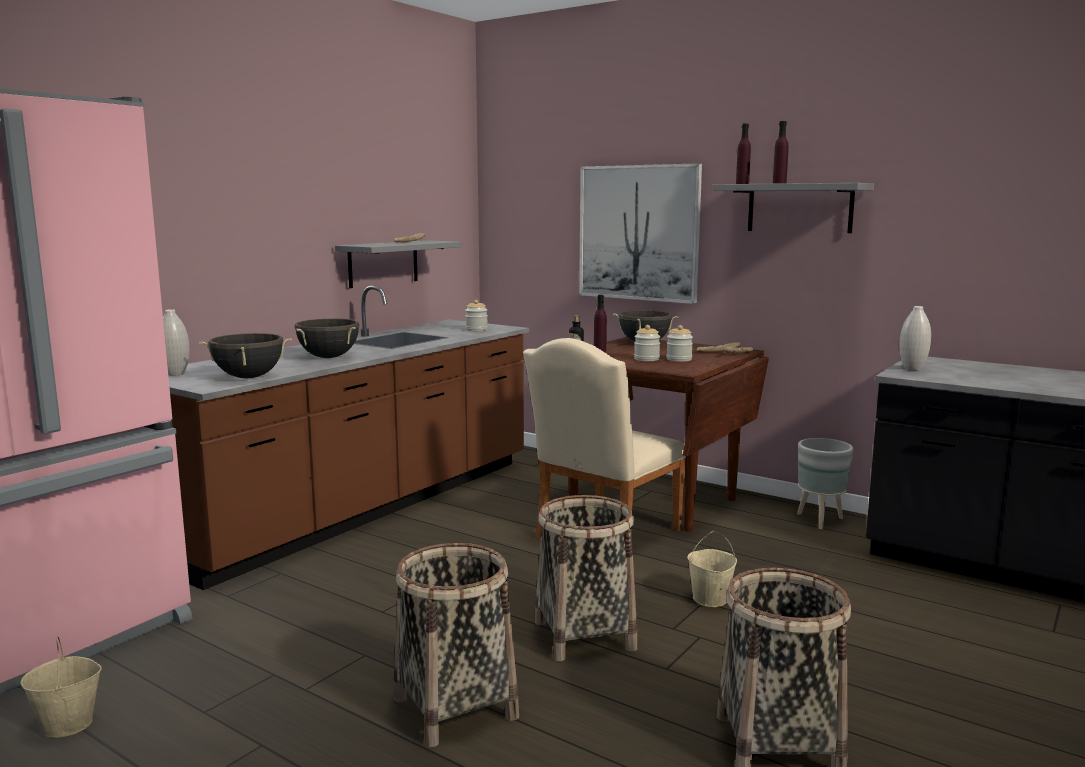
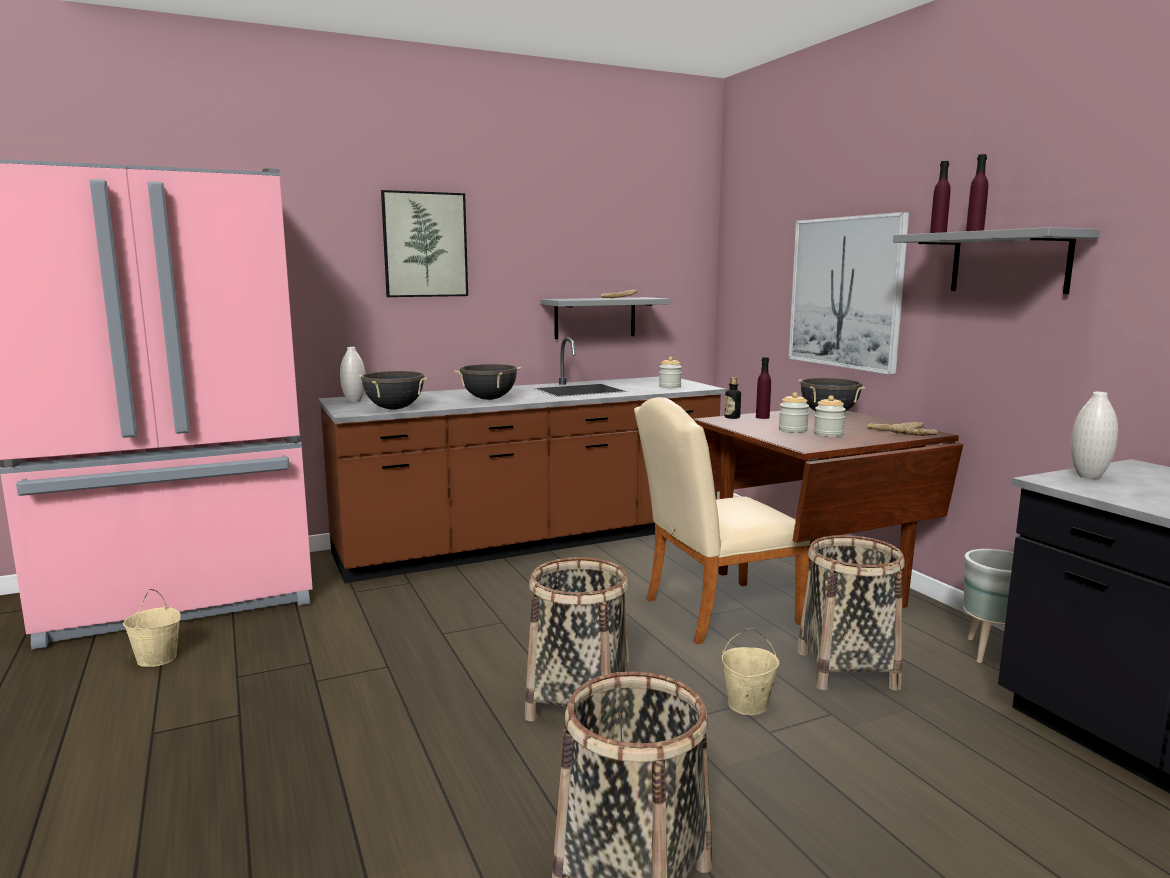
camera: 30 degrees right, 0 degrees up
basket [394,543,519,747] -> basket moved to [798,535,905,691]
none -> picture [381,190,468,297]

